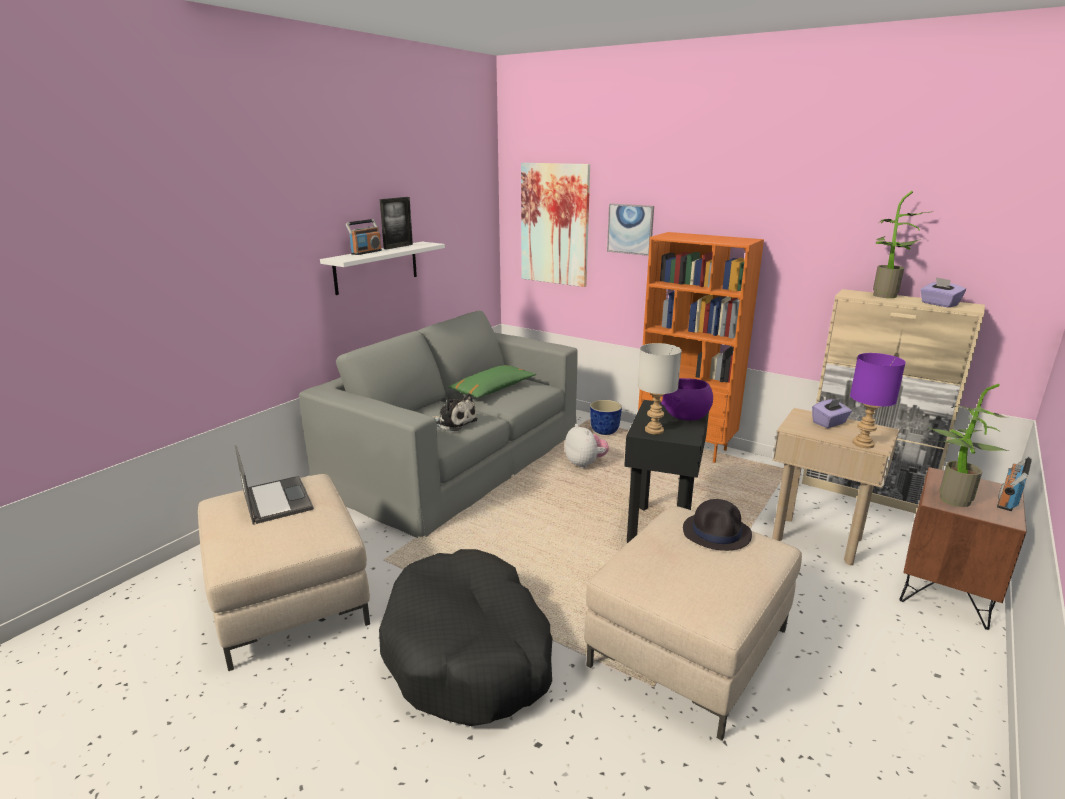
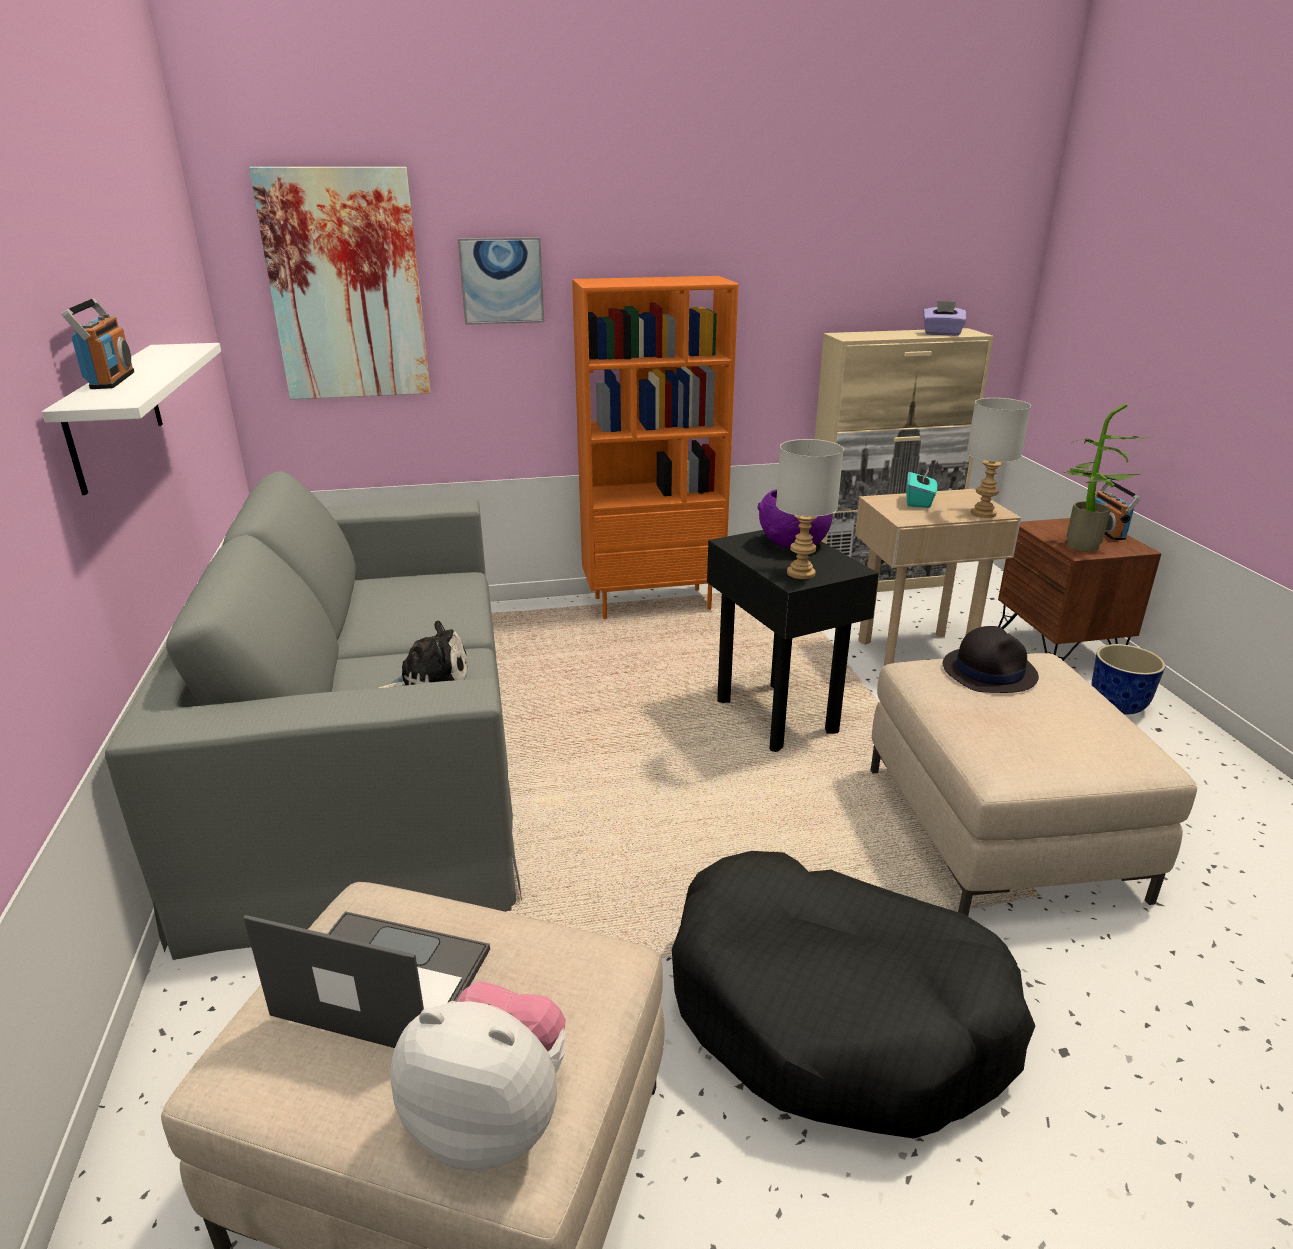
camera: 45 degrees left, 5 degrees up
picture frame [380,197,413,250] -> none
green pillow [448,365,536,398] -> none
plush toy [565,424,609,468] -> plush toy moved to [390,982,566,1171]
planter [590,400,622,435] -> planter moved to [1091,644,1165,714]
purple tissue box [812,398,852,428] -> turquoise tissue box [906,466,937,508]
purple table lamp [850,353,906,448] -> grey table lamp [967,398,1031,518]
potted plant [873,191,933,298] -> none

